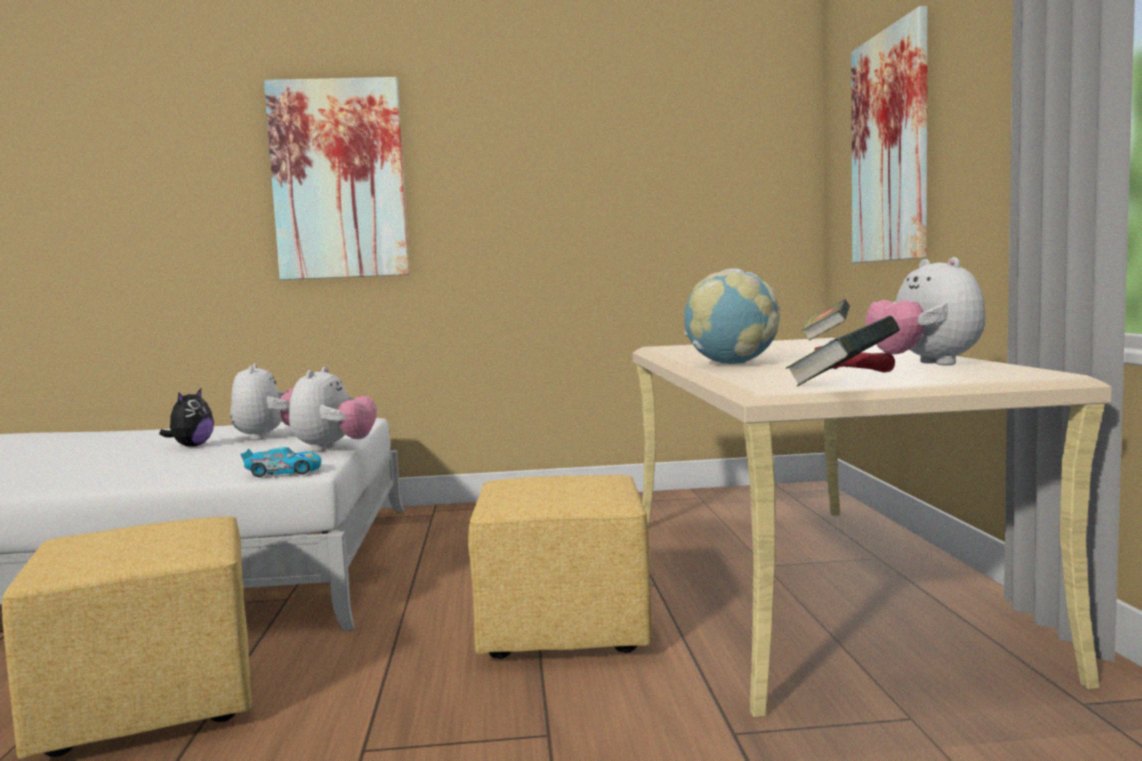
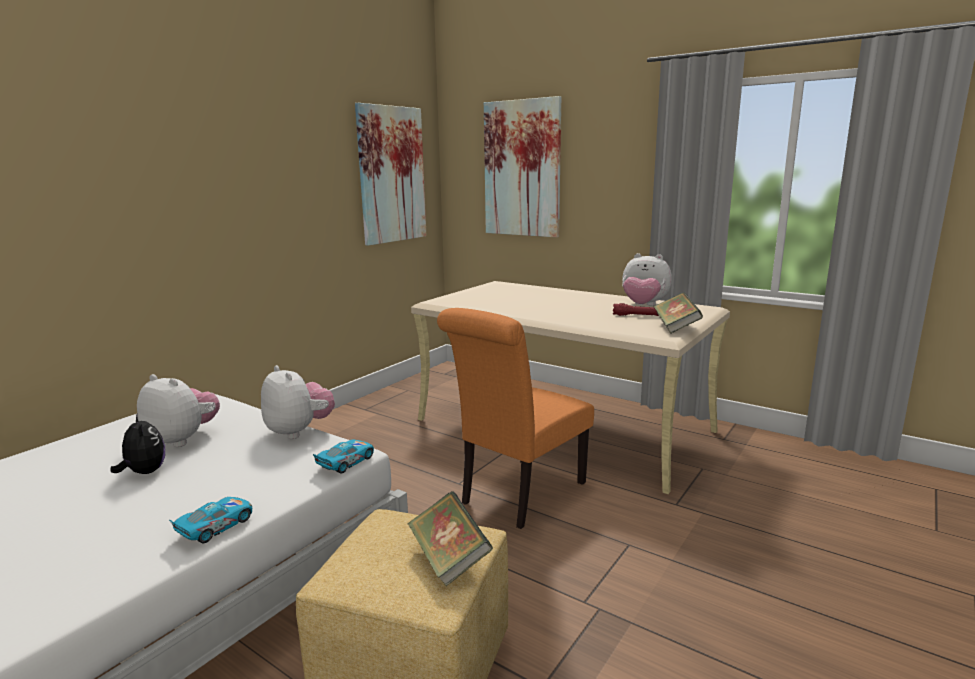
camera: 50 degrees left, 10 degrees up
picture [264,77,410,280] -> picture moved to [355,103,427,246]
yellow ottoman [468,475,652,659] -> orange chair [437,308,594,529]
globe [684,268,780,364] -> none
book [802,299,850,341] -> book moved to [408,491,493,586]
none -> toy car [169,497,252,543]

